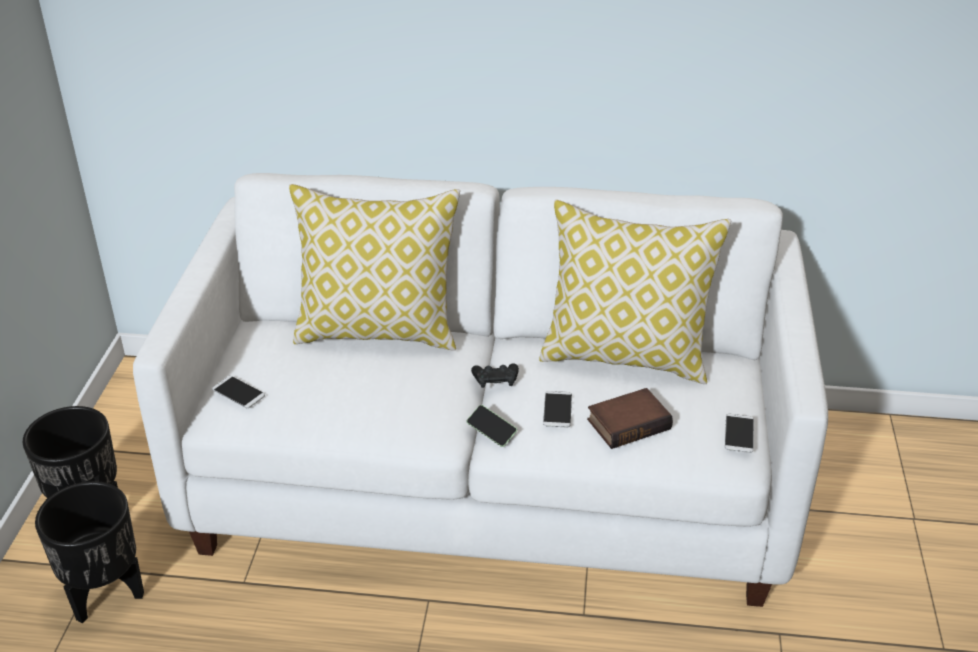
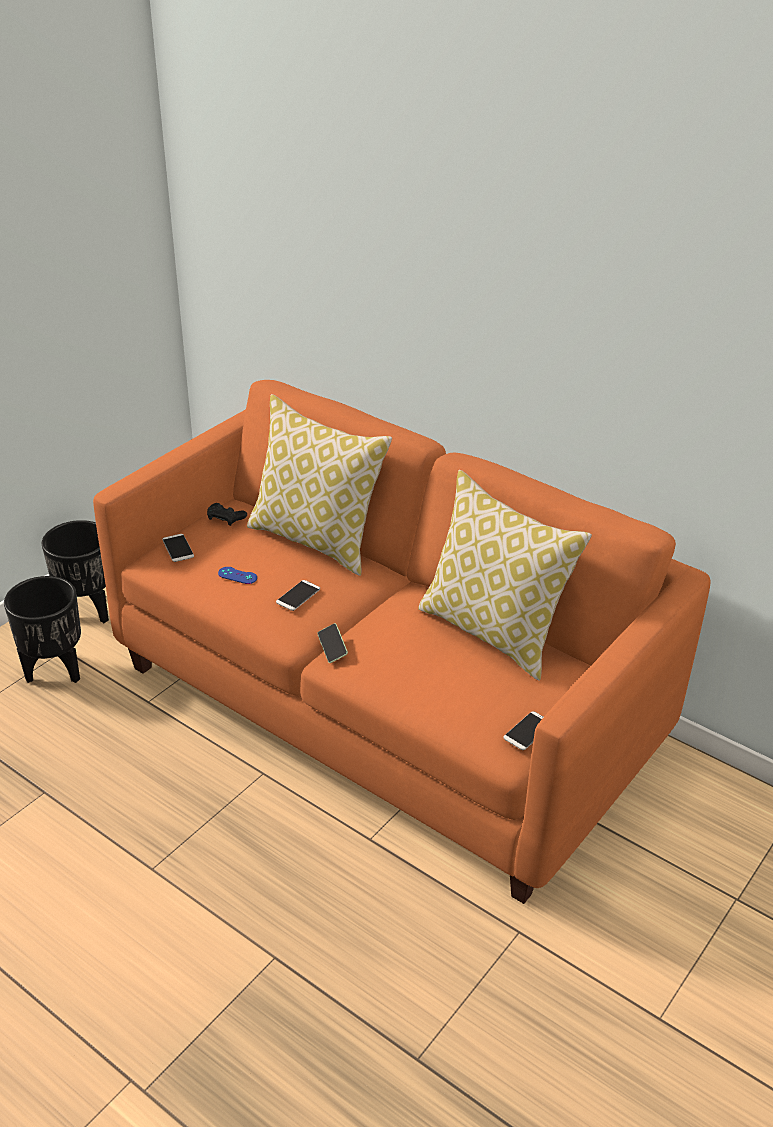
camera: 30 degrees right, 0 degrees up
white sofa [133,173,828,607] -> orange sofa [93,380,711,904]
black game controller [471,363,519,388] -> black game controller moved to [207,503,247,526]
phone [543,391,572,428] -> phone moved to [276,580,320,611]
book [587,388,673,449] -> none
none -> blue game controller [218,567,257,584]

